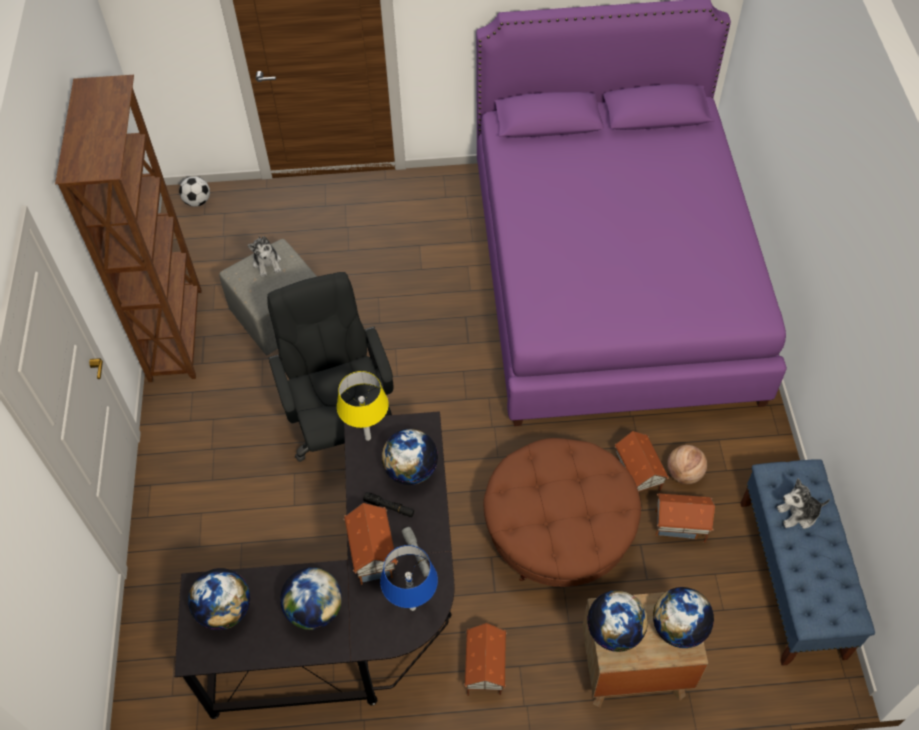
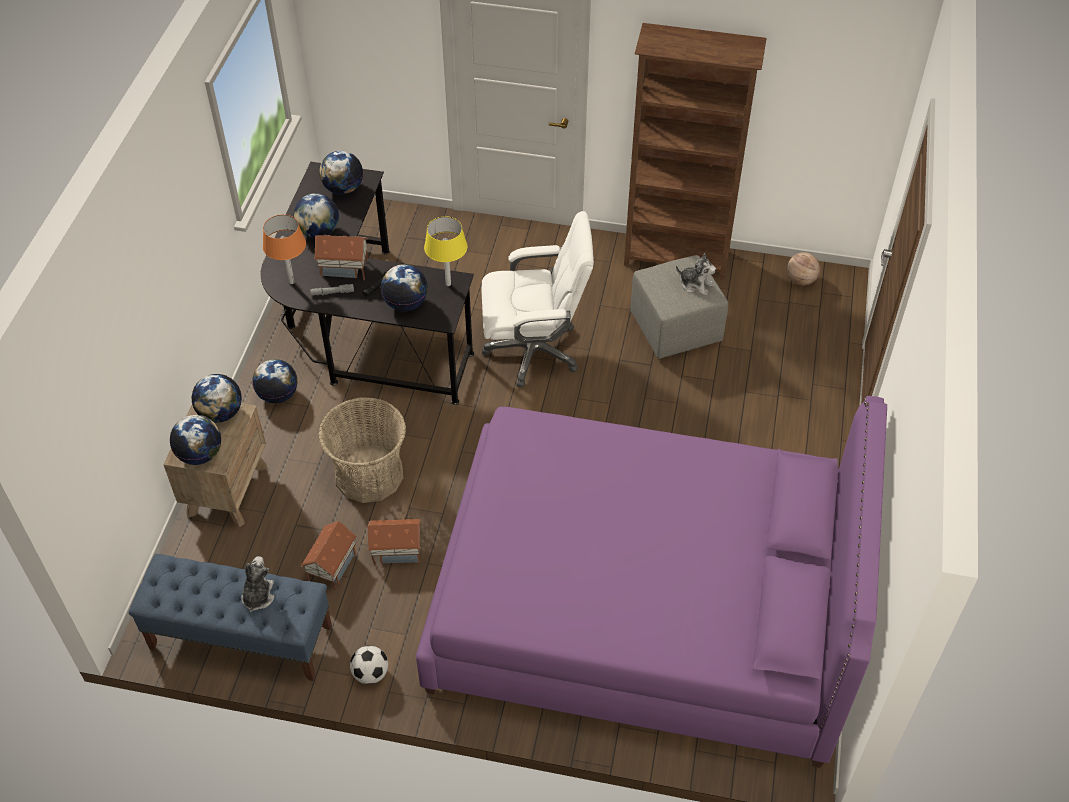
camera: 105 degrees right, 5 degrees down
football [179,176,210,207] -> football moved to [350,646,388,684]
plush toy [248,236,281,277] -> plush toy turned 150 degrees counterclockwise [676,253,716,295]
black office chair [267,272,394,462] -> white office chair [482,211,594,387]
blue table lamp [380,545,438,611] -> orange table lamp [263,214,306,284]
toy house [464,623,507,696] -> globe [252,359,297,403]
brown ottoman [483,438,641,587] -> basket [318,397,406,503]
basketball [667,445,707,484] -> basketball moved to [787,252,820,285]

